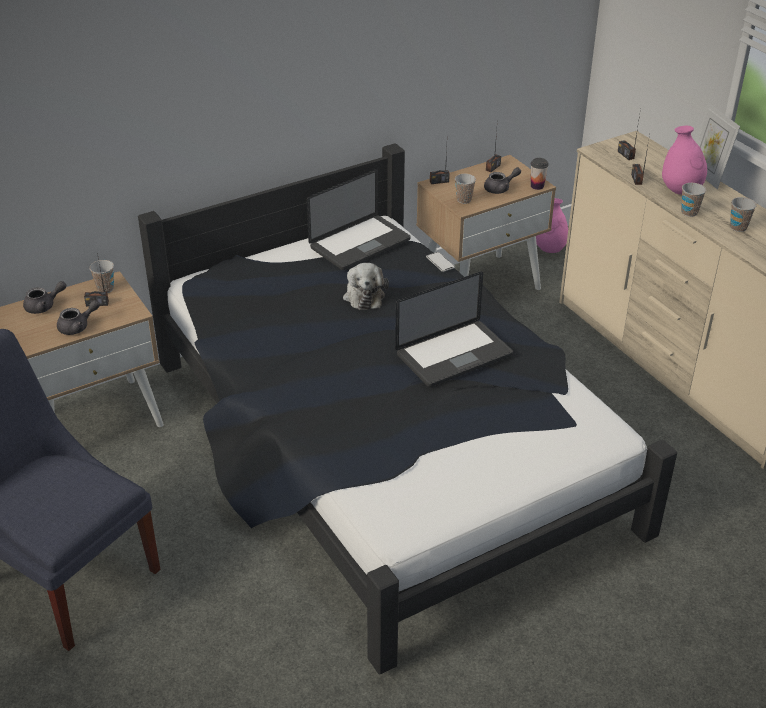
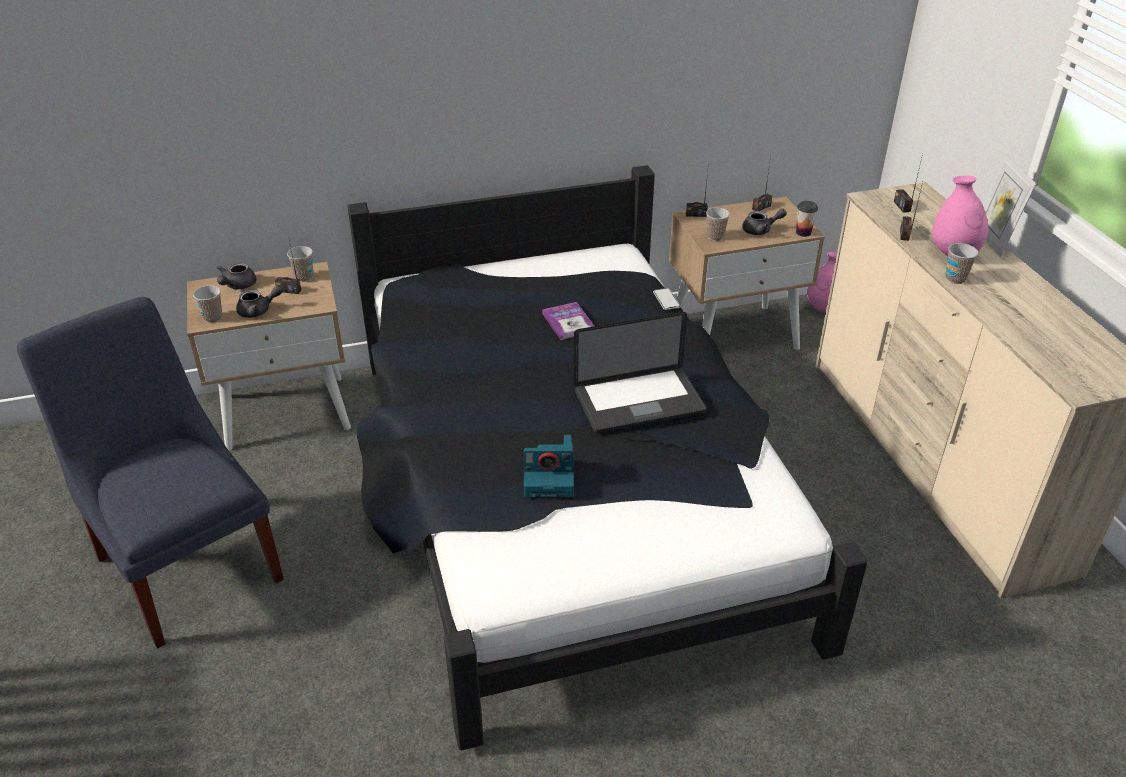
camera: 15 degrees right, 0 degrees up
grey teapot [23,281,66,314] -> grey teapot turned 120 degrees clockwise [217,263,256,289]
laptop [307,169,411,270] -> none
plush toy [343,263,389,310] -> book [542,302,594,340]
cup [730,197,757,232] -> cup moved to [193,285,222,323]
none -> camera [524,435,574,497]

